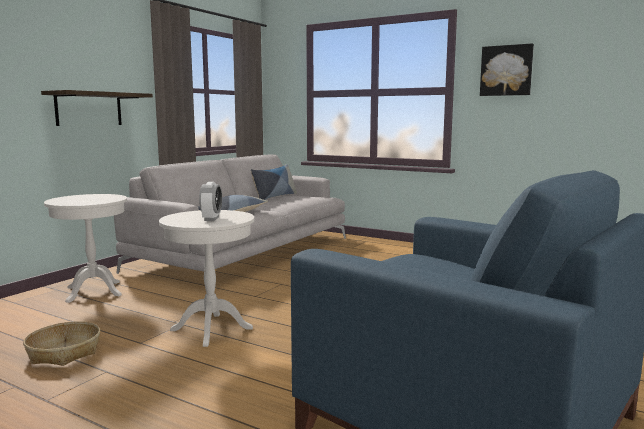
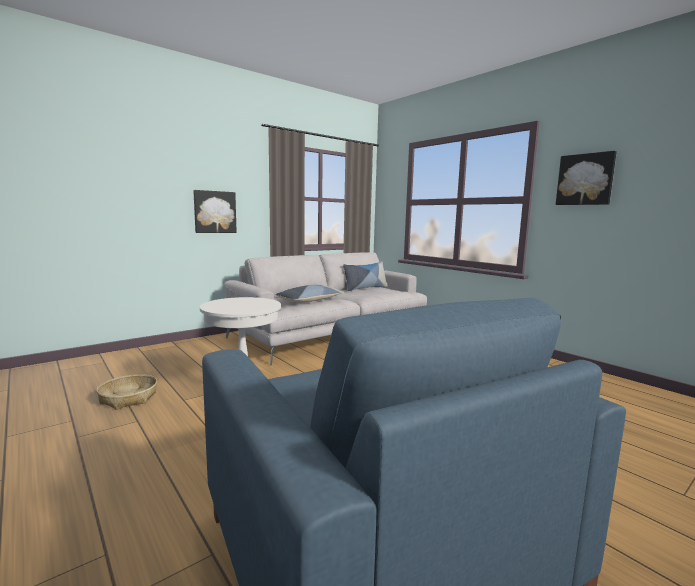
camera: 20 degrees right, 0 degrees up
shelf [41,90,153,126] -> picture [193,190,237,233]
white side table [44,194,127,303] -> none
alarm clock [199,182,222,221] -> none

